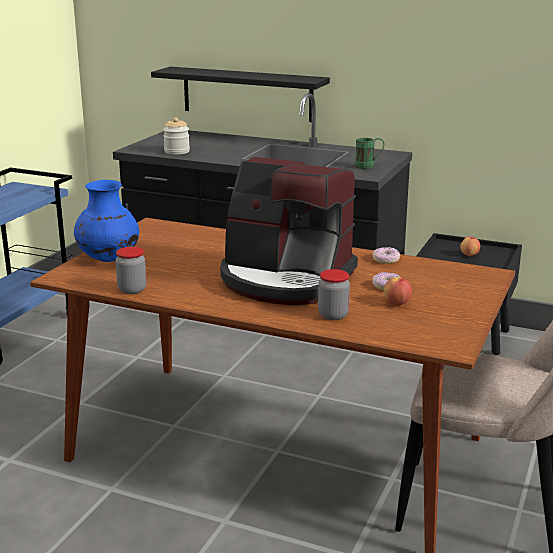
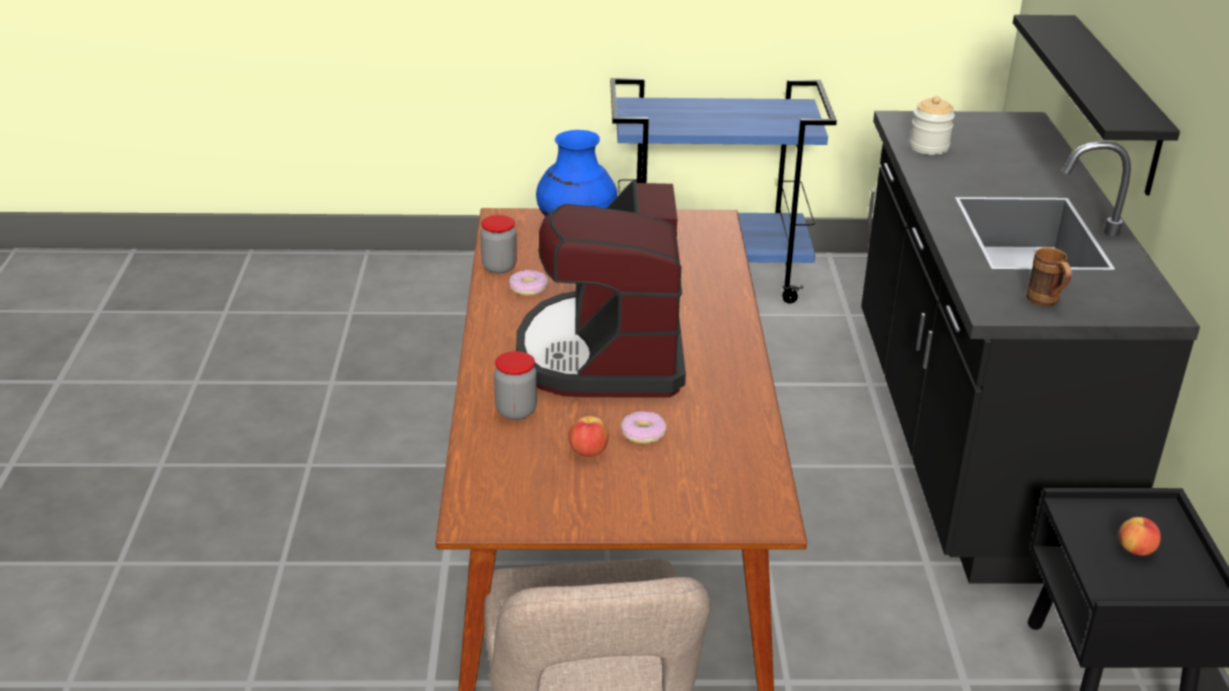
camera: 65 degrees right, 10 degrees up
green mug [355,138,385,169] -> brown mug [1026,247,1072,307]
donut [372,247,400,264] -> donut moved to [509,270,548,296]

